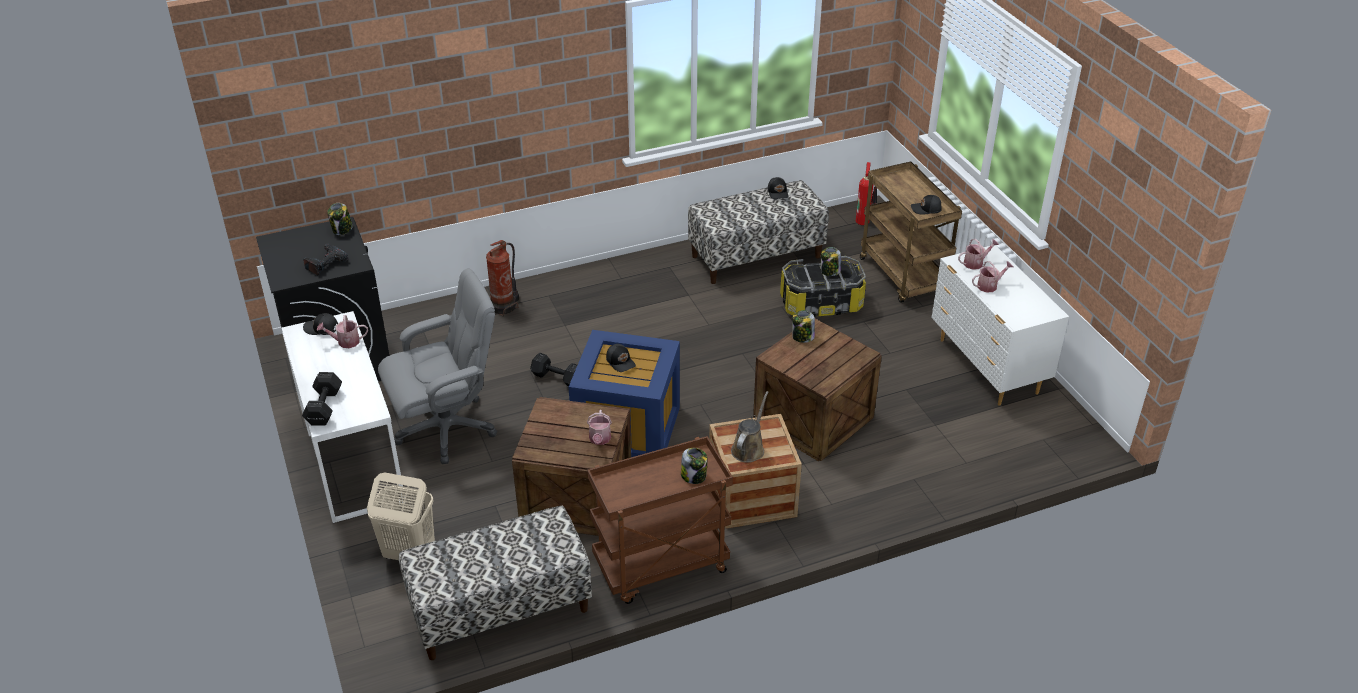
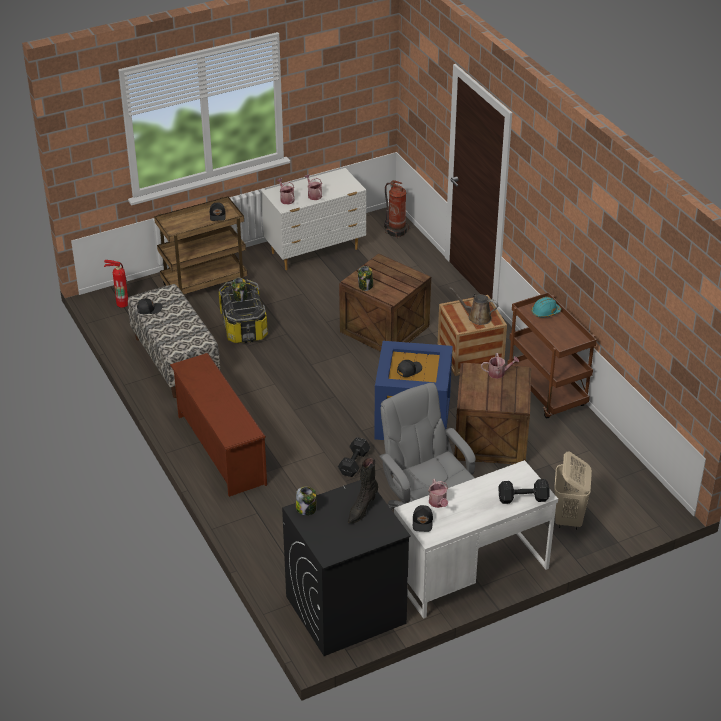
camera: 95 degrees left, 0 degrees up
power drill [303,244,348,275] -> black boot [348,458,378,523]
bench [399,506,592,660] -> none
fire extinguisher [486,240,519,316] -> fire extinguisher moved to [384,180,409,238]
jar [681,448,707,484] -> turquoise hard hat [531,297,561,317]
none -> brown shoe rack [170,353,267,497]

